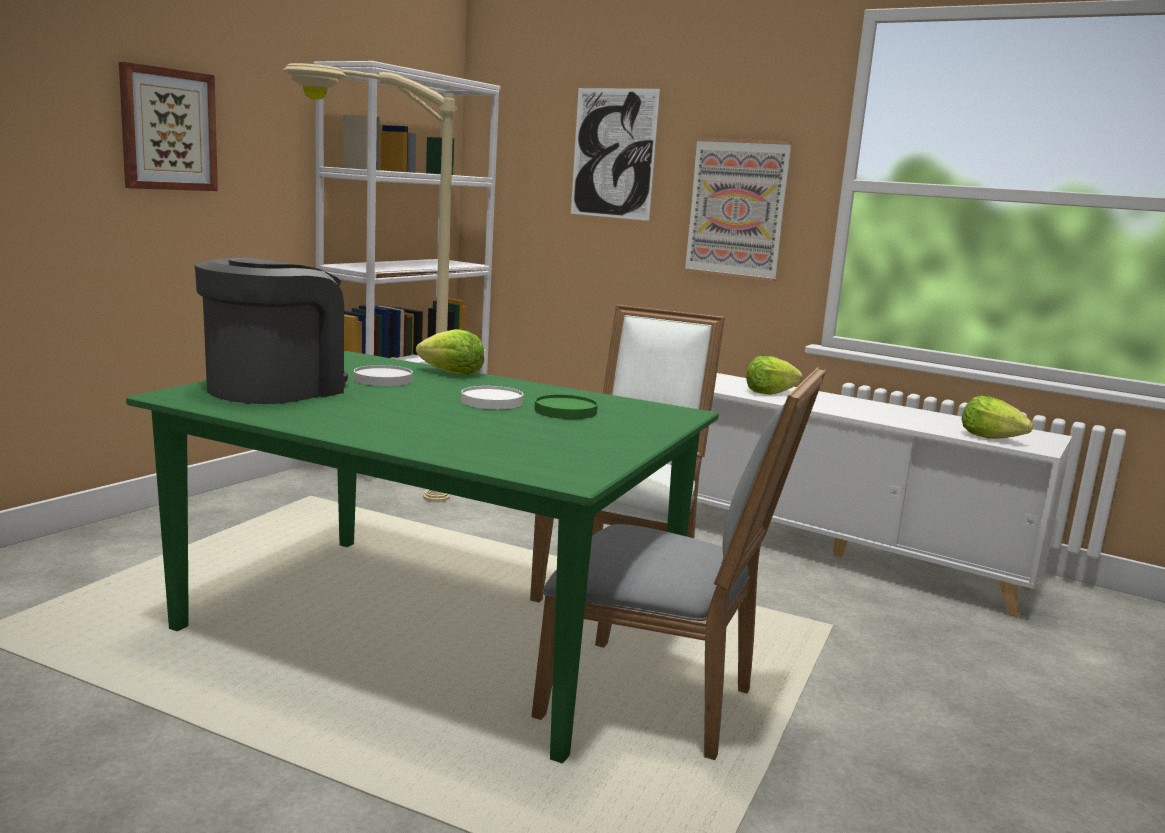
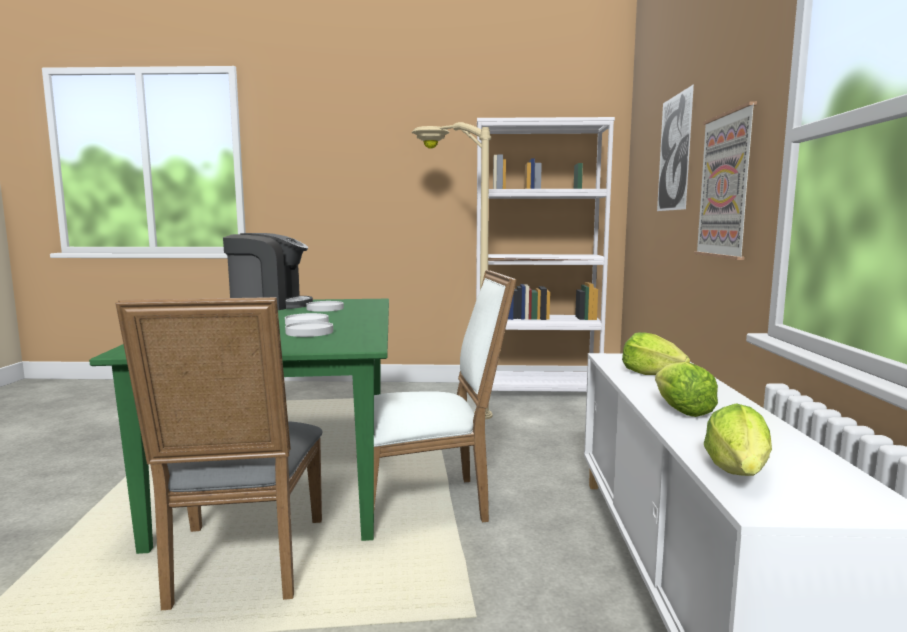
camera: 60 degrees right, 5 degrees down
picture [119,62,218,191] -> none
lettuce [416,329,484,375] -> lettuce moved to [655,362,718,417]
green plate [534,395,598,419] -> white plate [285,321,333,337]

